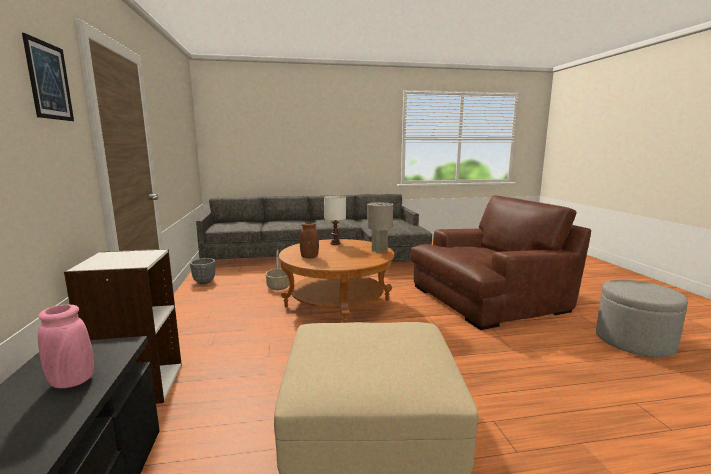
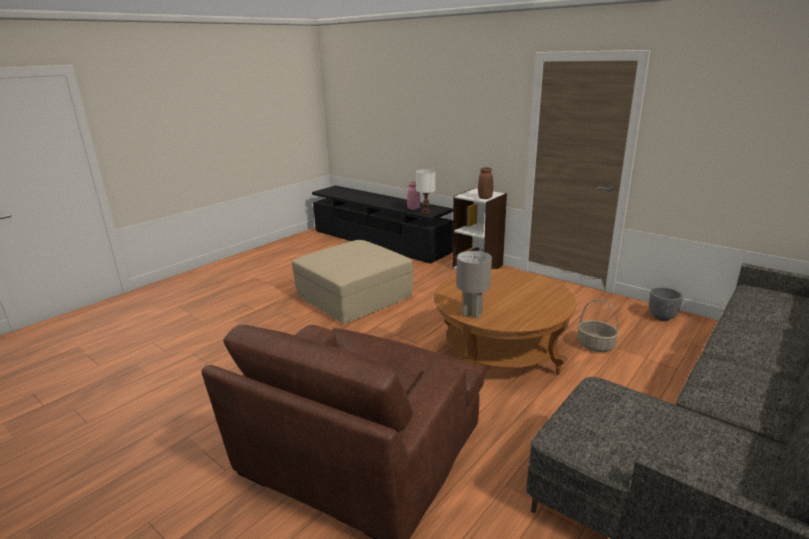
camera: 140 degrees right, 10 degrees up
picture [22,33,74,121] -> none
brown vase [300,222,319,258] -> brown vase moved to [478,167,493,199]
white table lamp [324,196,346,245] -> white table lamp moved to [416,169,436,214]
grey ottoman [596,280,688,357] -> none

